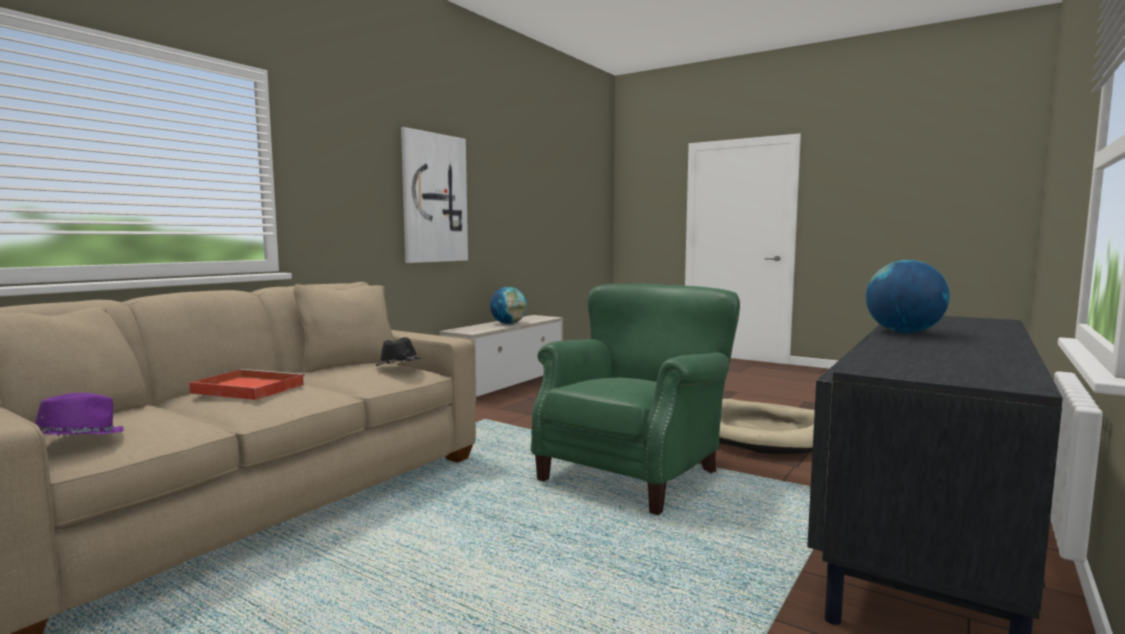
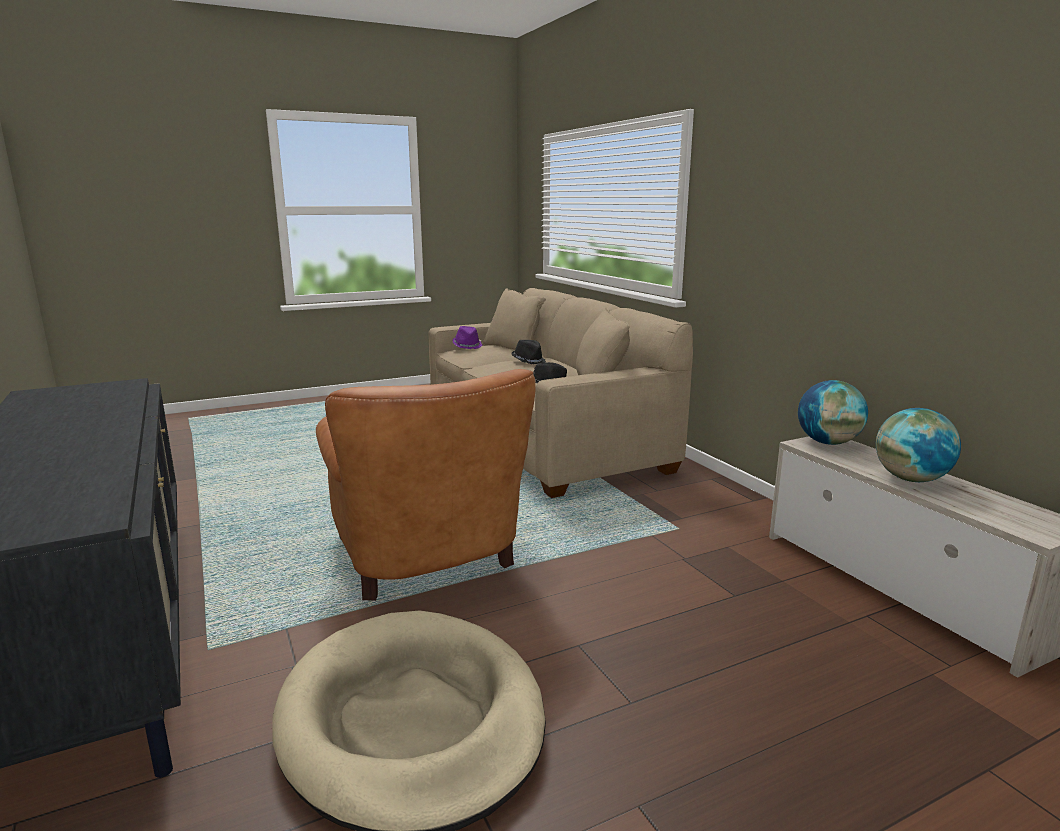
camera: 120 degrees right, 10 degrees up
red tray [189,369,305,400] -> black hat [512,340,546,364]
picture [401,127,468,263] -> none
green armchair [531,284,740,515] -> brown armchair [316,369,536,601]
globe [866,260,950,333] -> globe moved to [798,380,868,445]

